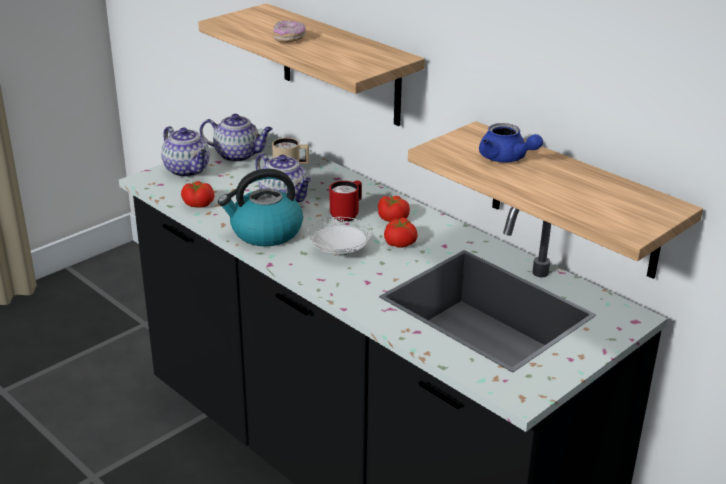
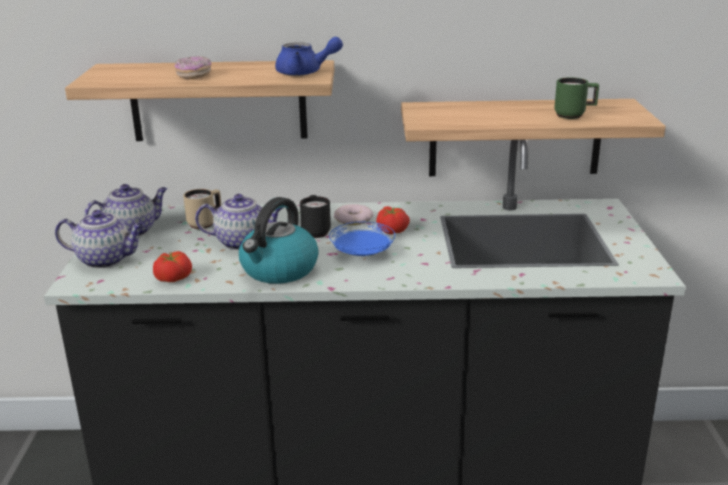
camera: 45 degrees left, 5 degrees down
white plate [307,217,372,254] -> blue plate [329,222,395,256]
red mug [330,180,362,222] -> black mug [300,195,331,238]
tomato [378,196,410,222] -> donut [334,204,374,225]
blue teapot [479,123,543,163] -> blue teapot moved to [275,37,343,76]
none -> green mug [554,77,599,119]

